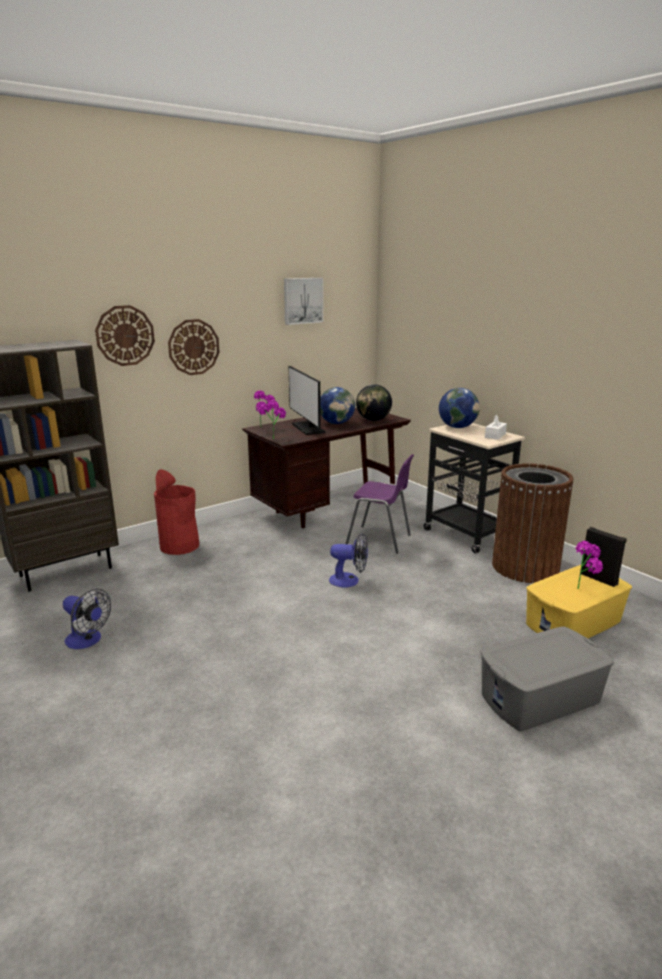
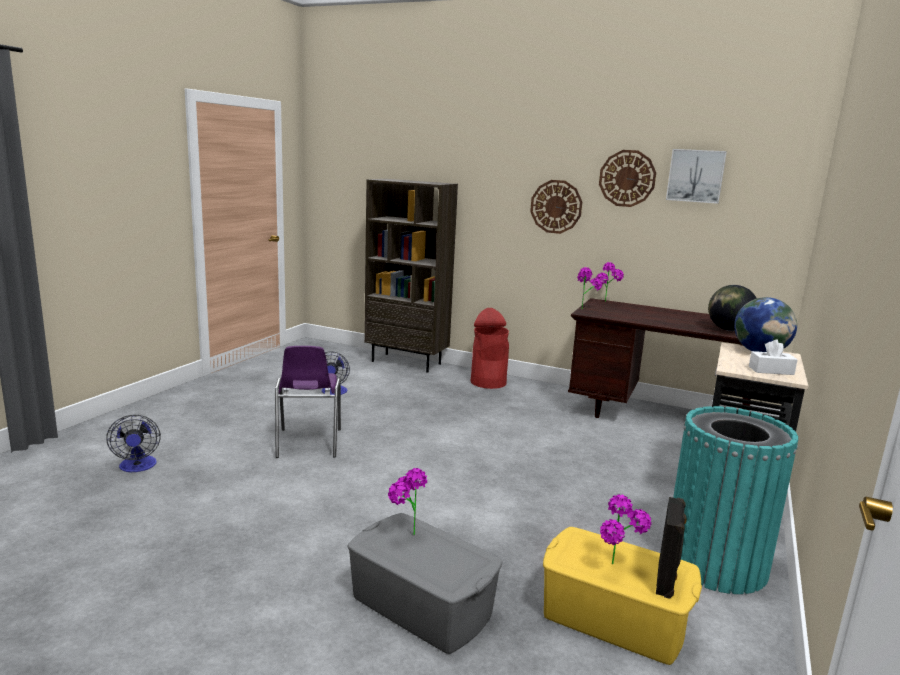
camera: 60 degrees right, 5 degrees down
wall clock [95,305,155,366] -> wall clock moved to [599,150,656,207]
monitor [289,366,326,435] -> none
globe [320,387,355,424] -> none
fan [329,533,368,588] -> fan moved to [106,415,161,472]
purple chair [345,454,414,554] -> purple chair moved to [275,346,341,458]
brown trash can [492,463,573,583] -> turquoise trash can [673,406,798,594]
none -> potted plant [388,468,427,535]

